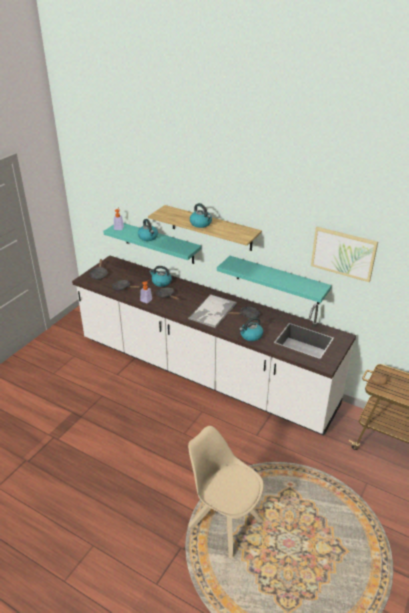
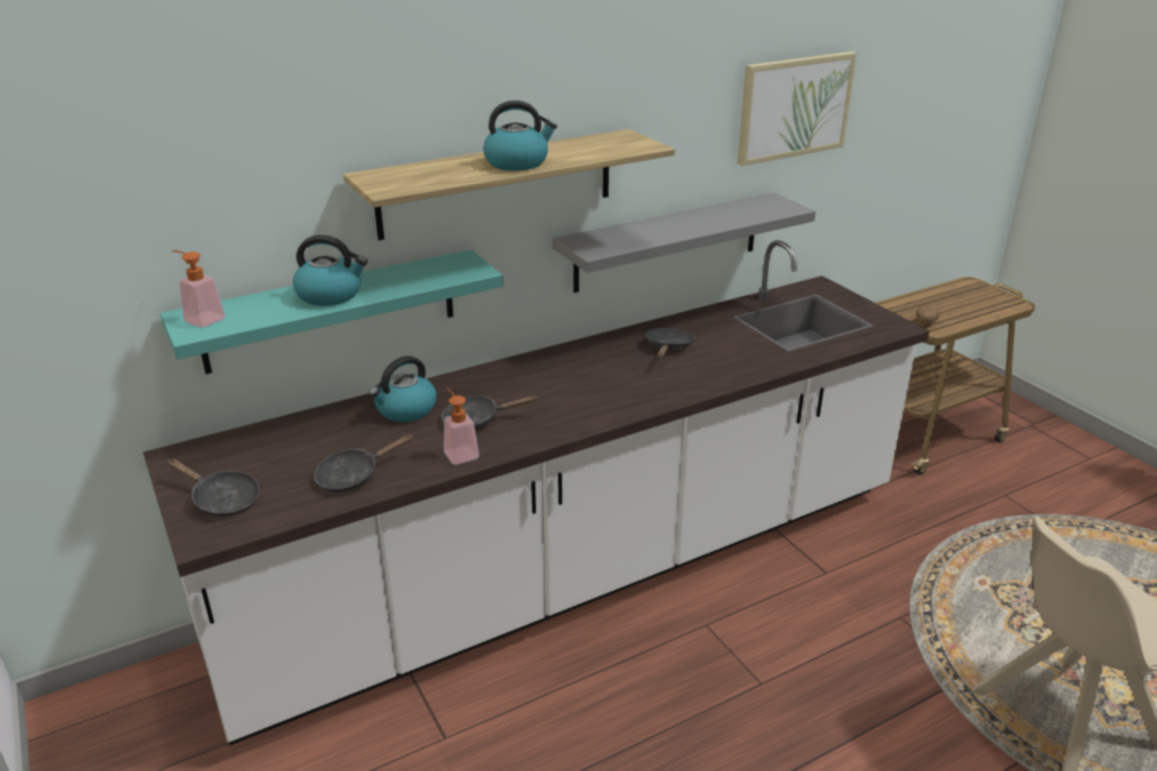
camera: 60 degrees left, 5 degrees down
tray [189,294,236,328] -> none
turquoise shelf [217,256,332,304] -> grey shelf [552,193,816,293]
kettle [239,317,263,341] -> none

